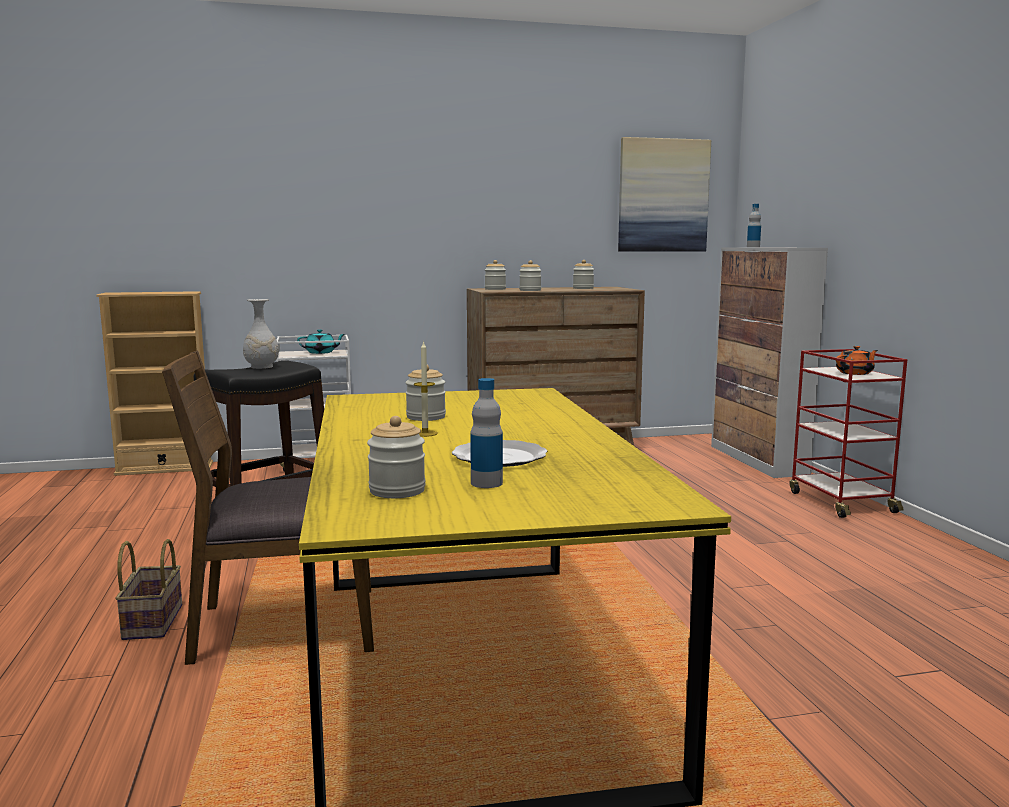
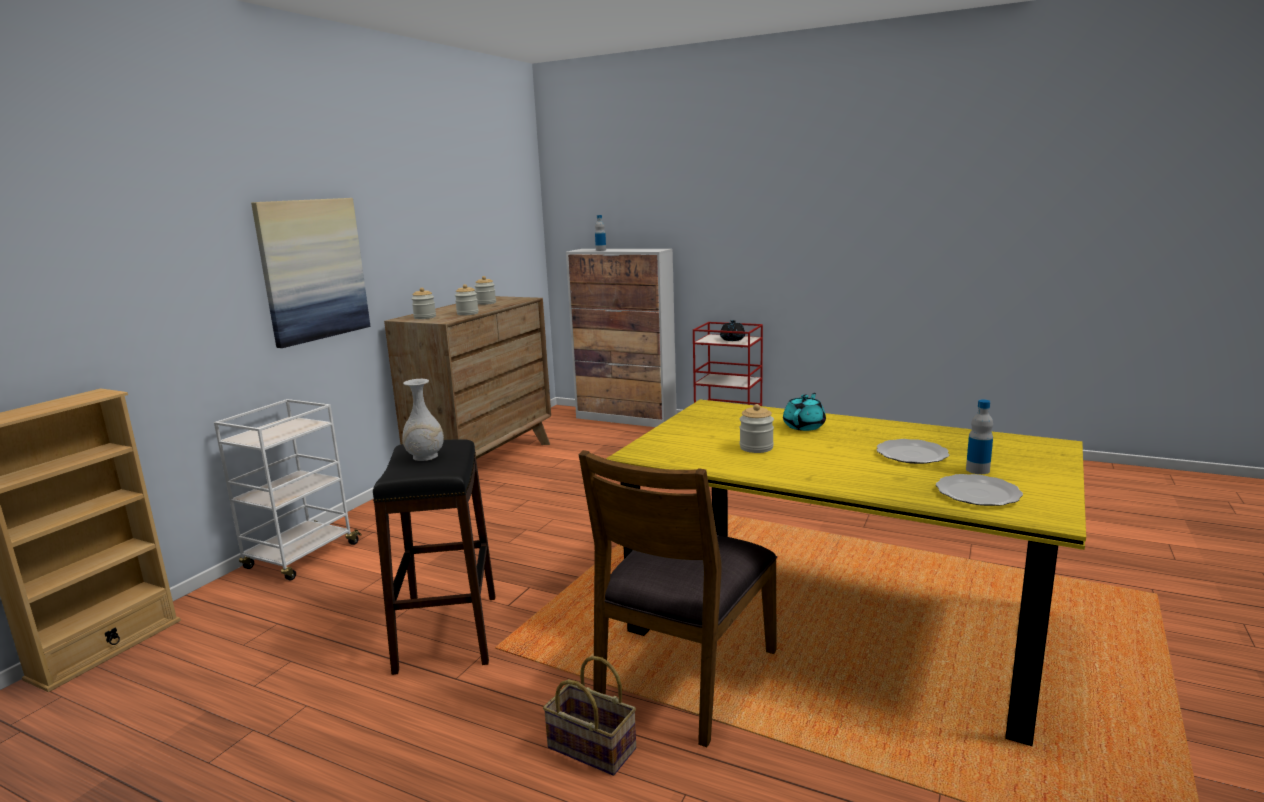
camera: 50 degrees left, 5 degrees up
turquoise teapot [297,329,345,354] -> turquoise teapot moved to [783,393,826,431]
jar [367,416,426,498] -> plate [936,474,1023,506]
candle [414,341,438,437] -> none
picture [618,137,711,252] -> picture moved to [251,198,370,348]
orange teapot [836,346,878,375] -> black teapot [720,320,745,341]

